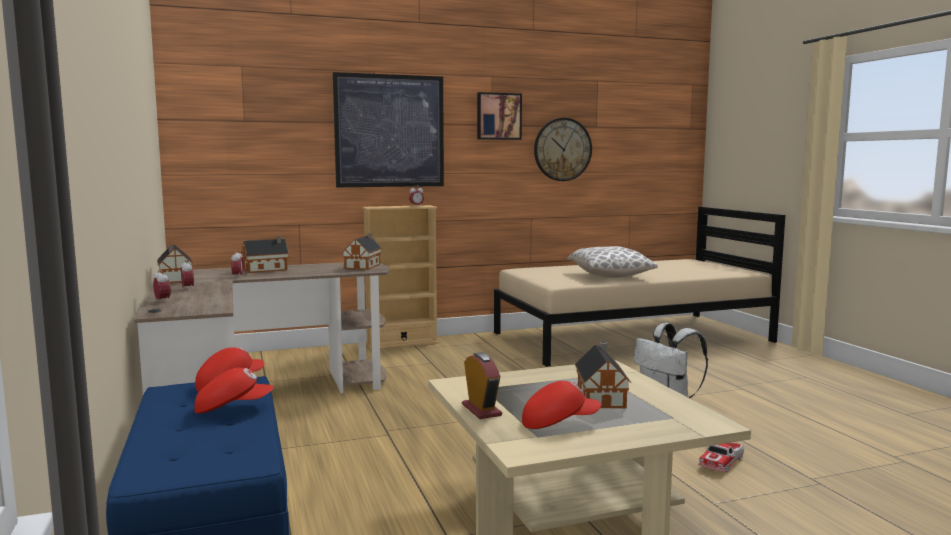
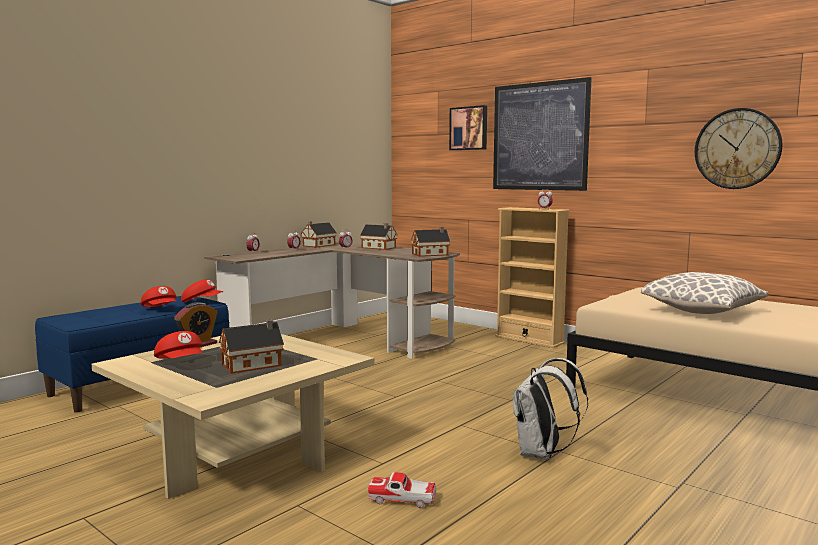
camera: 60 degrees right, 0 degrees up
picture [477,92,522,140] -> picture moved to [449,105,487,150]

